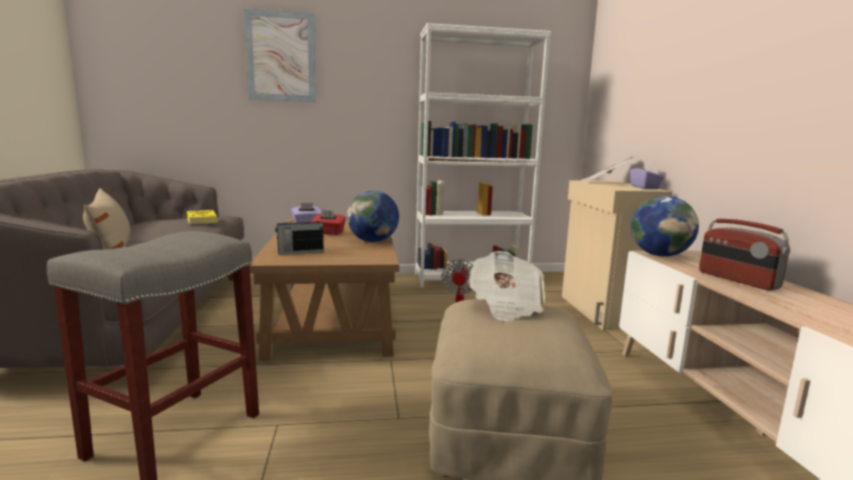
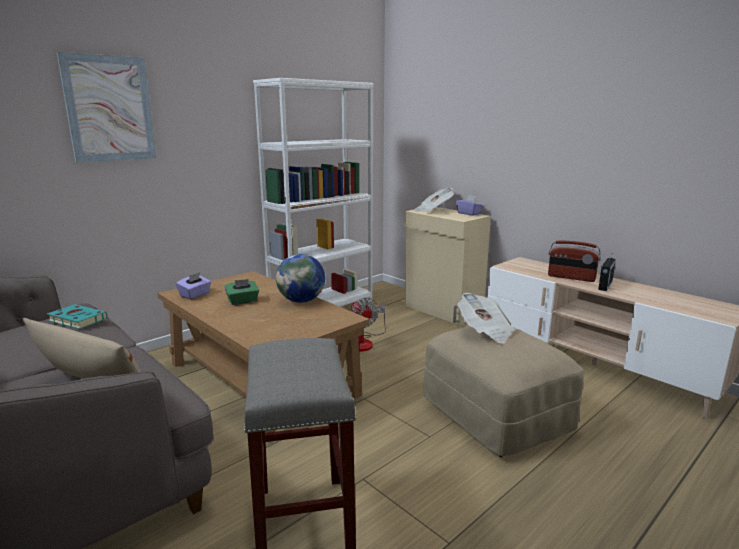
camera: 35 degrees left, 5 degrees up
yellow book [187,210,218,224] -> turquoise book [47,304,107,329]
radio [275,214,324,255] -> radio moved to [598,254,616,291]
red tissue box [311,210,346,235] -> green tissue box [224,279,259,305]
globe [631,196,699,257] -> none

